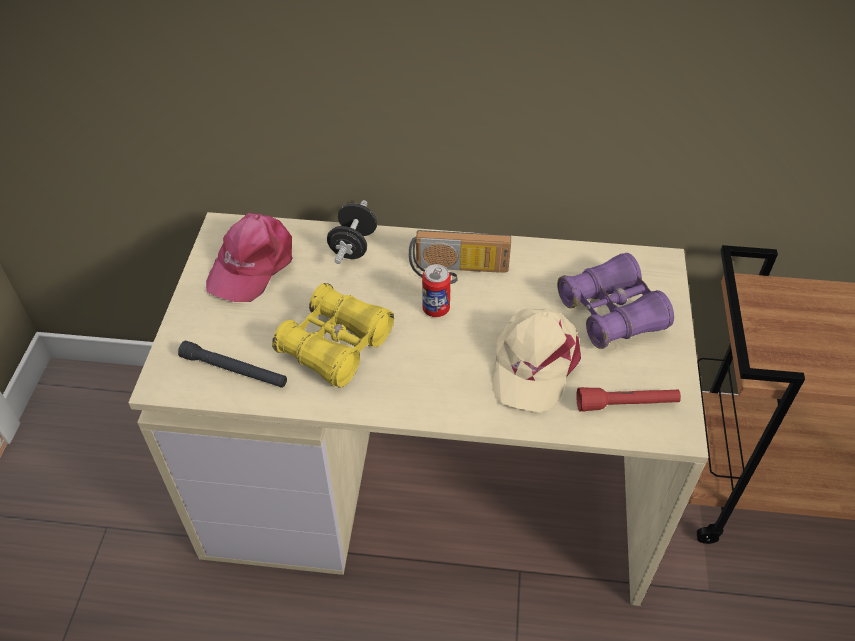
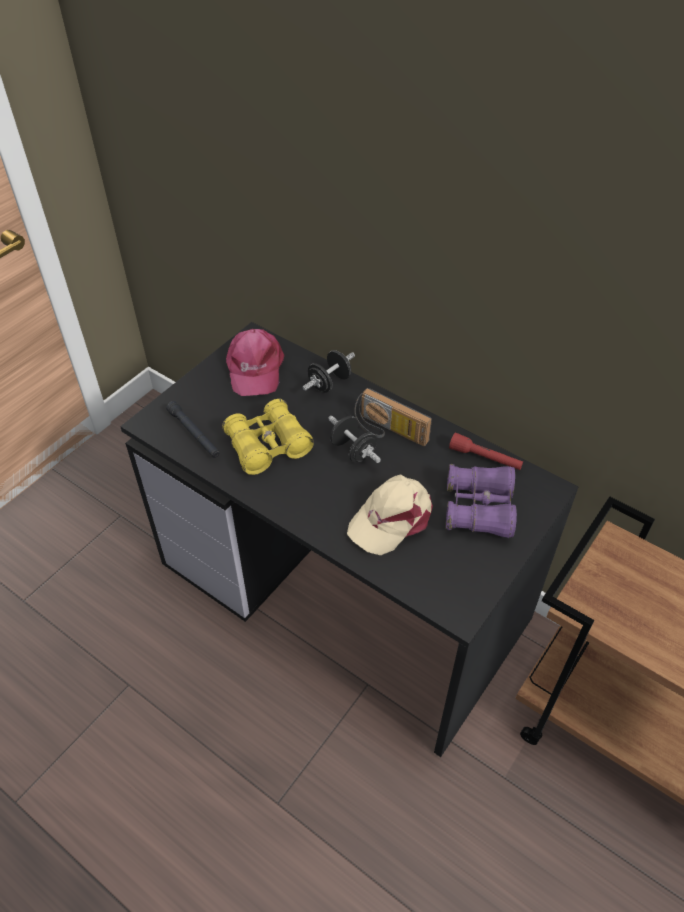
camera: 30 degrees right, 0 degrees up
beige desk [128,212,709,606] -> black desk [120,322,578,757]
pink cap [206,213,293,302] -> pink cap turned 60 degrees counterclockwise [226,329,285,396]
can [422,264,451,317] -> black dumbbell [328,416,381,463]
red flashlight [576,387,681,412] -> red flashlight moved to [449,433,523,470]

